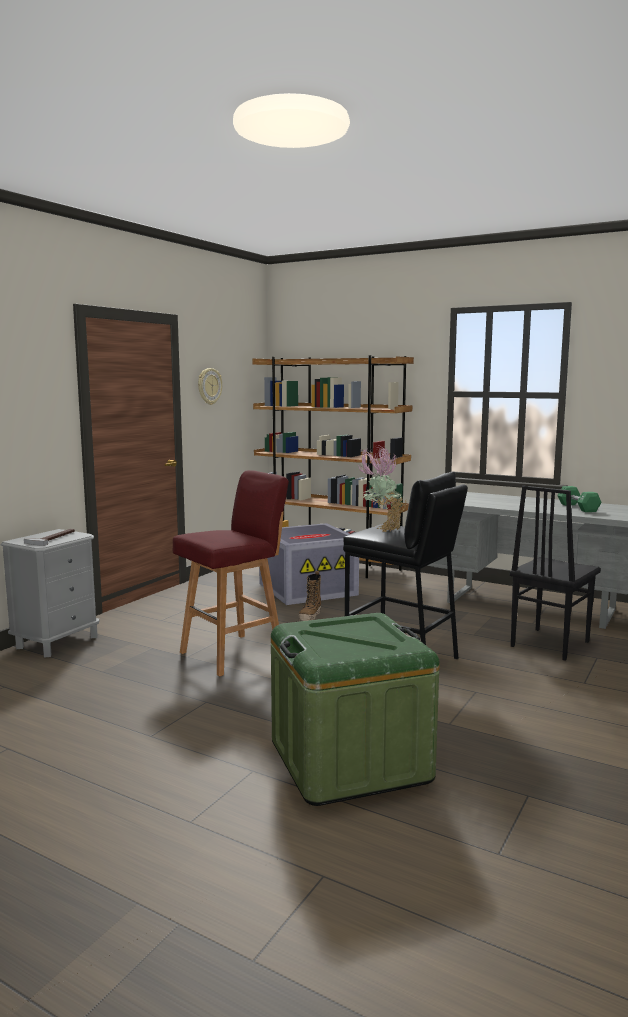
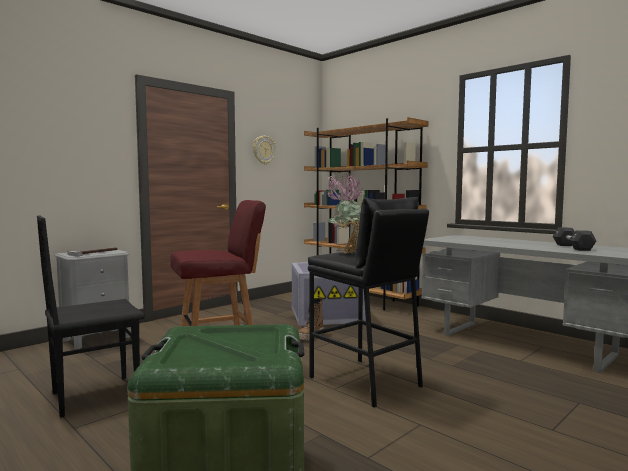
camera: 15 degrees right, 5 degrees down
black chair [510,486,601,661] -> black chair moved to [37,215,144,418]
green dumbbell [557,486,602,512] -> black dumbbell [553,227,596,251]

